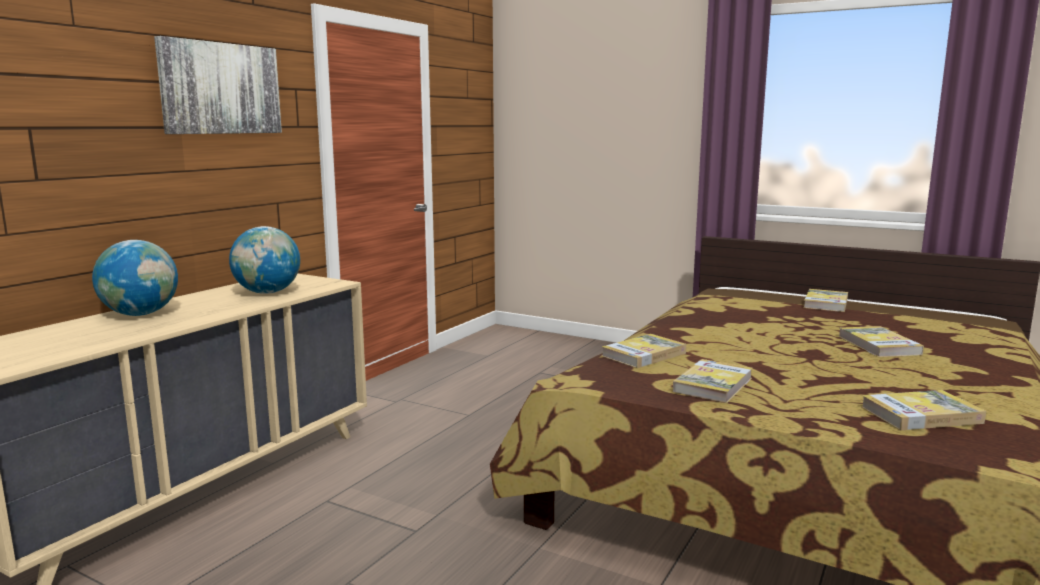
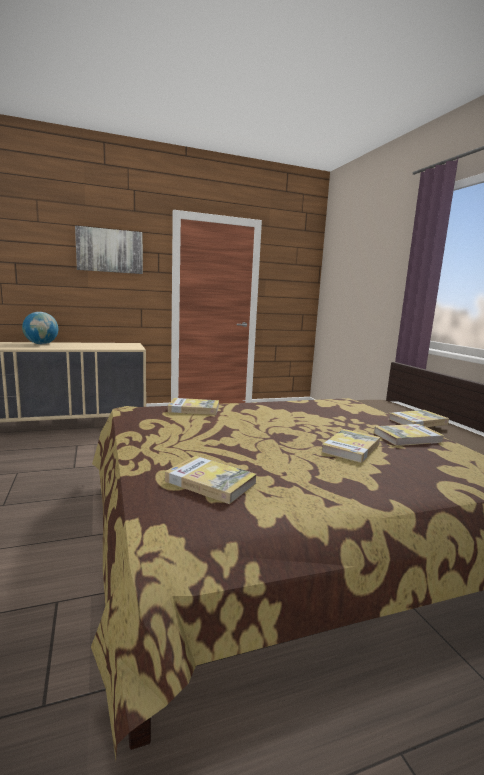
camera: 40 degrees right, 0 degrees up
globe [229,226,300,294] -> none
book [673,359,753,403] -> book moved to [374,424,445,446]

